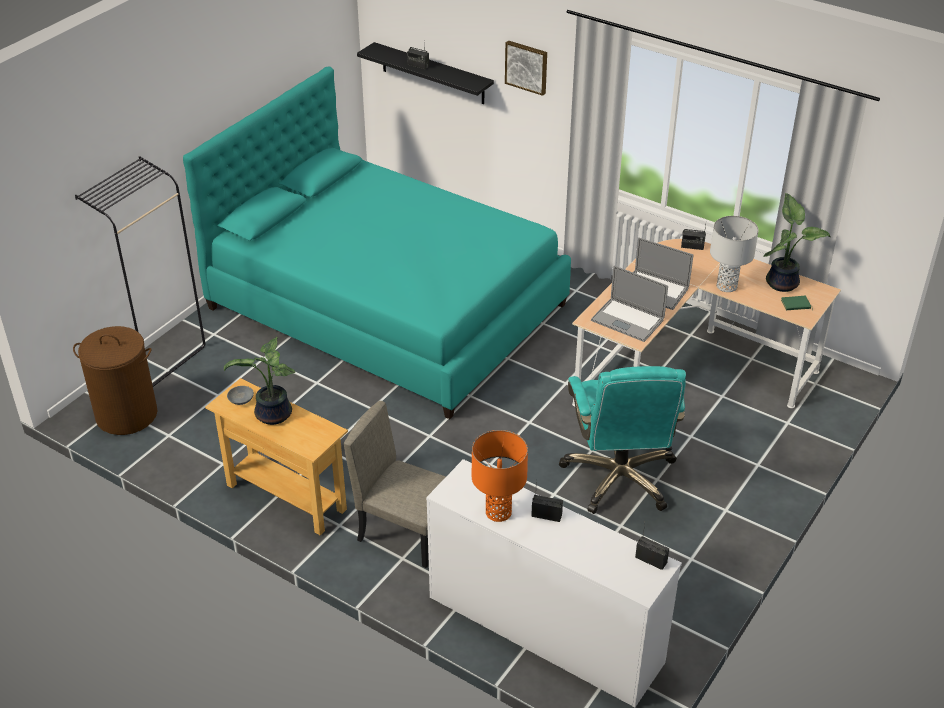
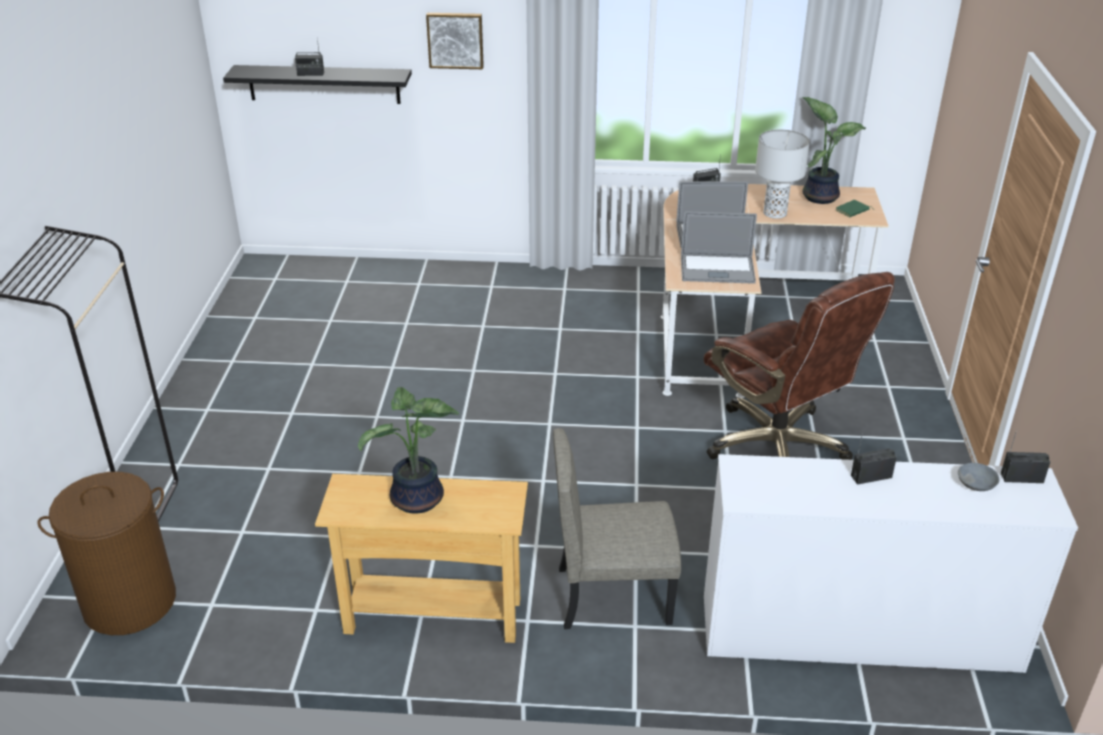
camera: 30 degrees left, 5 degrees down
turquoise bed [183,67,571,419] -> none
grey bowl [227,386,254,405] -> grey bowl moved to [958,463,999,491]
orange table lamp [472,430,528,522] -> none
turquoise office chair [559,366,686,514] -> brown office chair [704,272,895,460]

